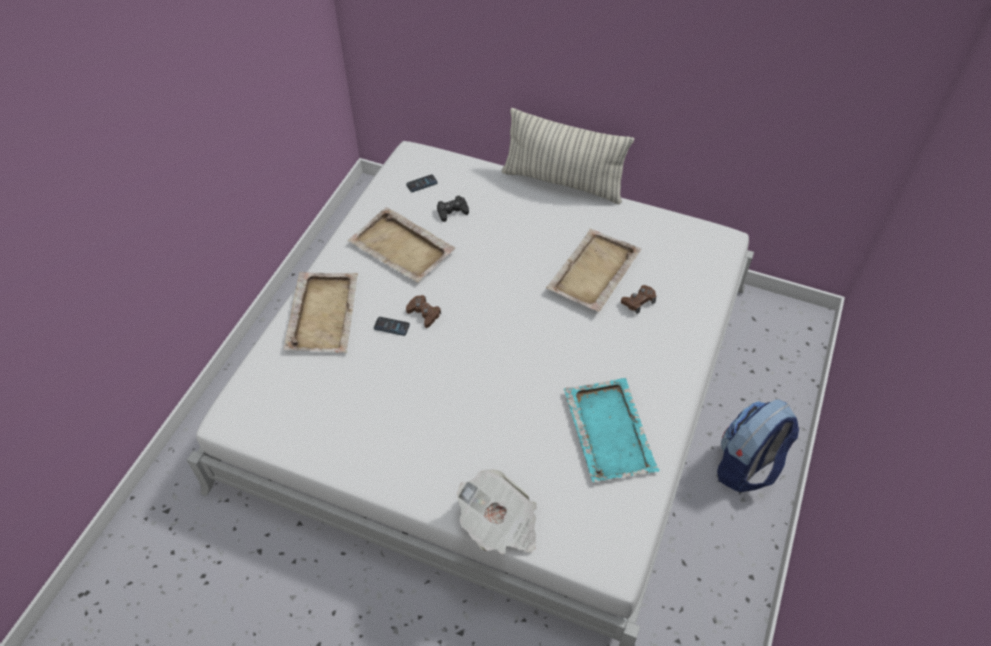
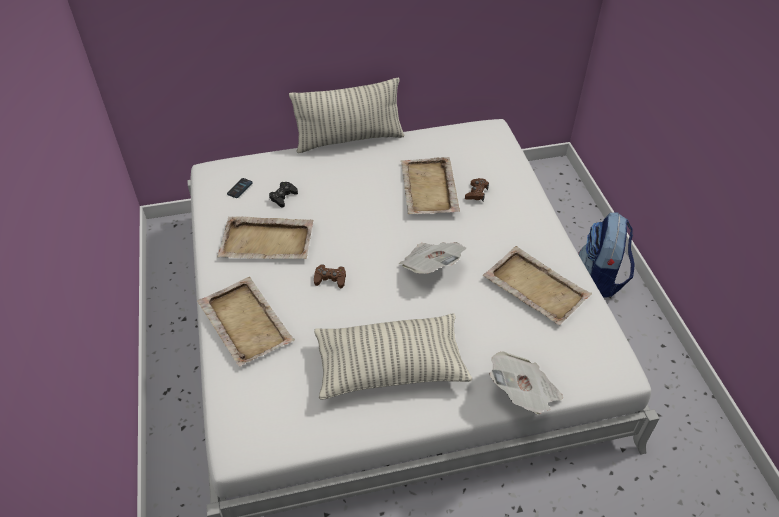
camera: 35 degrees left, 5 degrees down
phone [374,317,410,336] -> none
turquoise tray [564,378,660,482] -> beige tray [483,246,592,325]
none -> pillow [314,313,472,400]
none -> newspaper [399,242,466,274]

